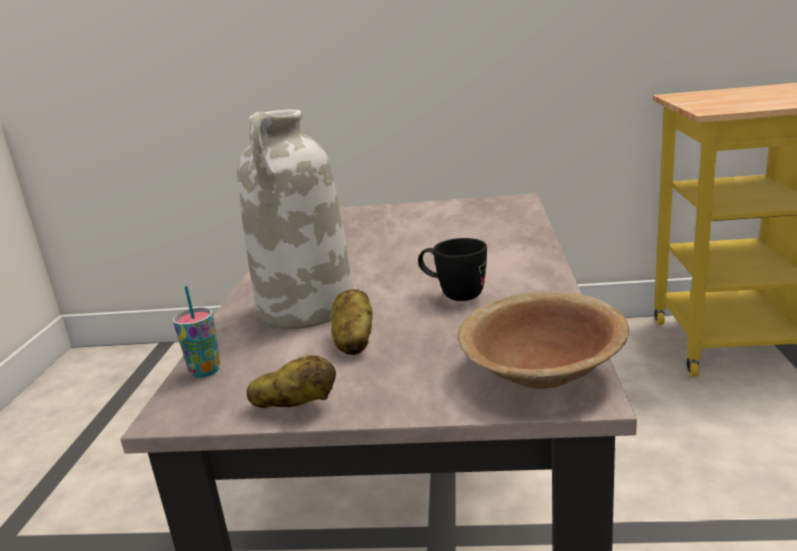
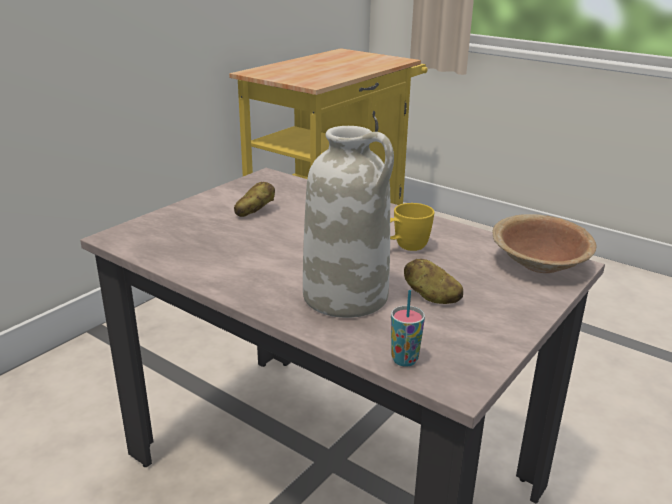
camera: 60 degrees left, 5 degrees up
potato [247,355,336,408] -> potato moved to [234,182,275,217]
black mug [418,238,487,301] -> yellow mug [390,203,434,251]

